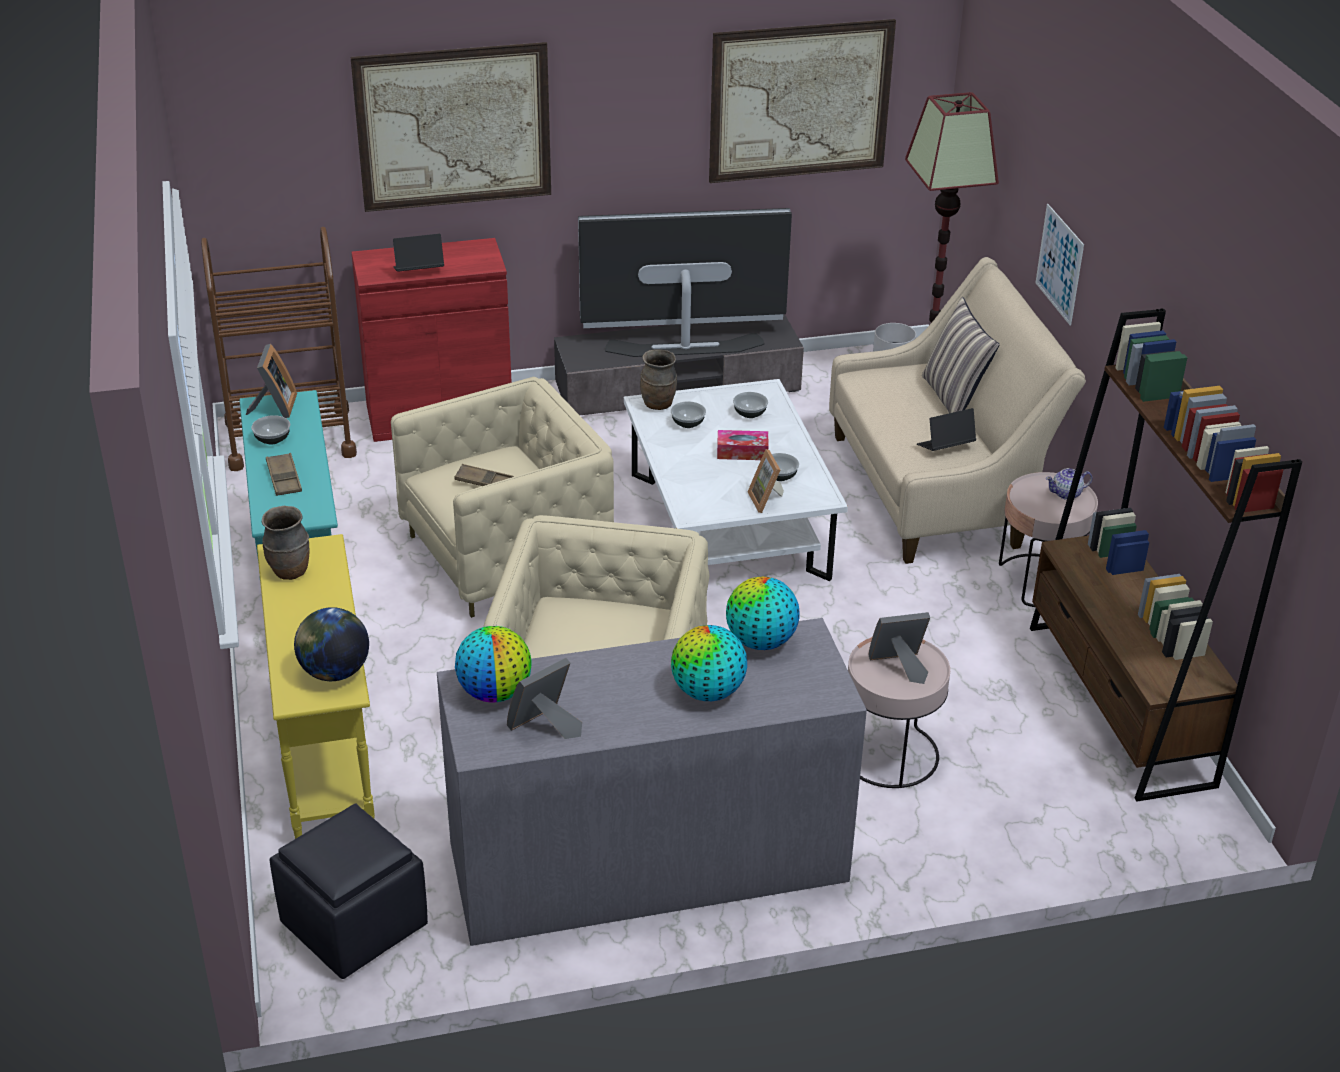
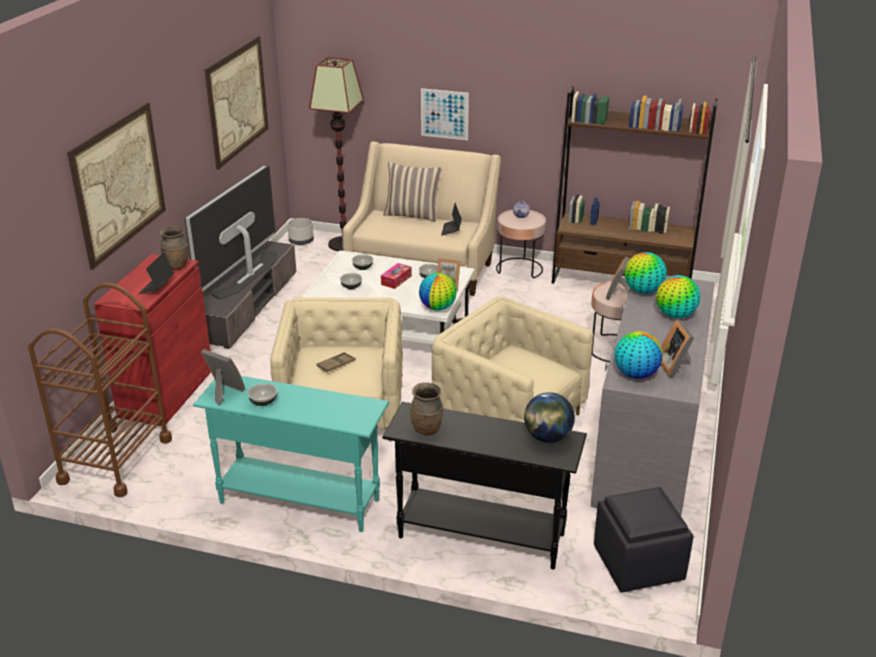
camera: 60 degrees left, 5 degrees down
yellow console table [257,534,375,839] -> black console table [382,402,587,569]
brown tray [266,453,302,496] -> none
brown vase [640,349,677,410] -> brown vase moved to [160,226,189,270]
none -> globe [419,273,457,311]

